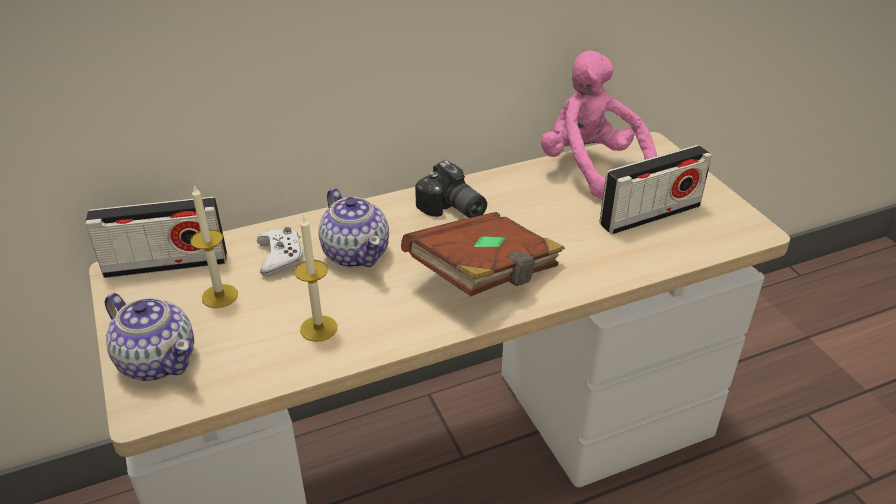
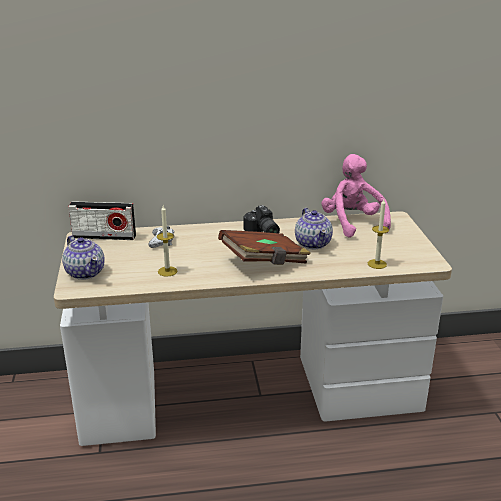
camera: 15 degrees right, 10 degrees down
candle [190,185,238,308] -> candle moved to [368,199,389,269]
teapot [318,188,389,268] -> teapot moved to [295,208,333,249]
radio [599,145,712,235] -> none

